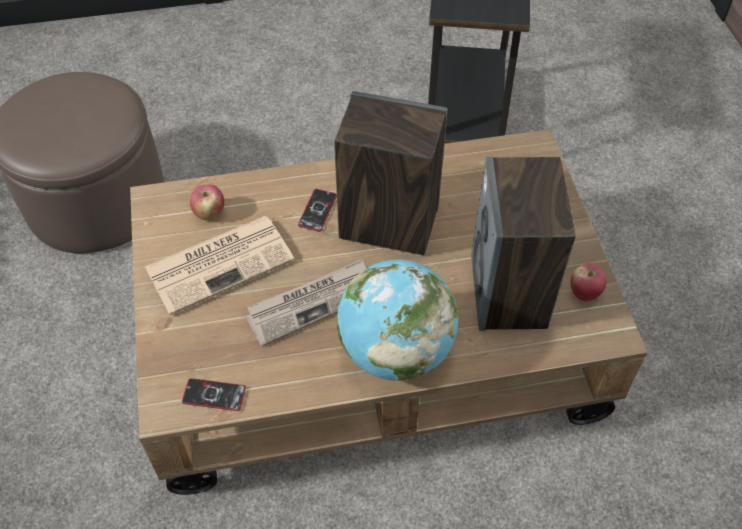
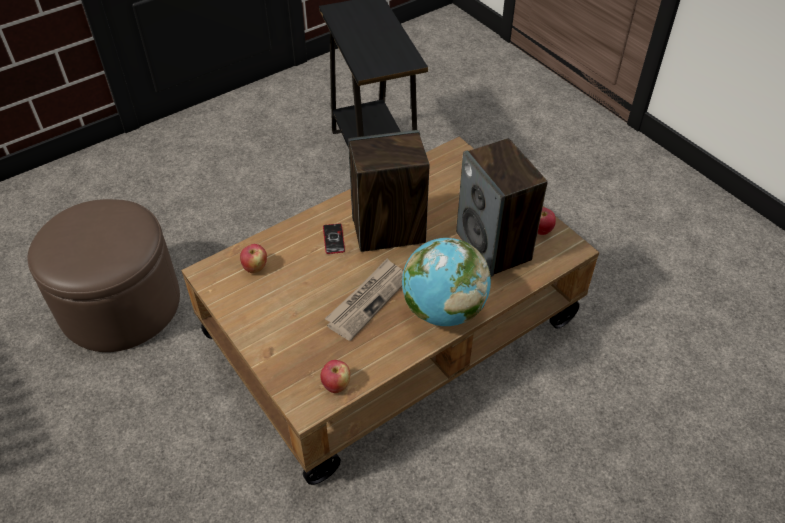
camera: 25 degrees left, 5 degrees down
newspaper [145,216,295,315] -> none
phone [182,378,246,411] -> apple [320,360,350,393]

